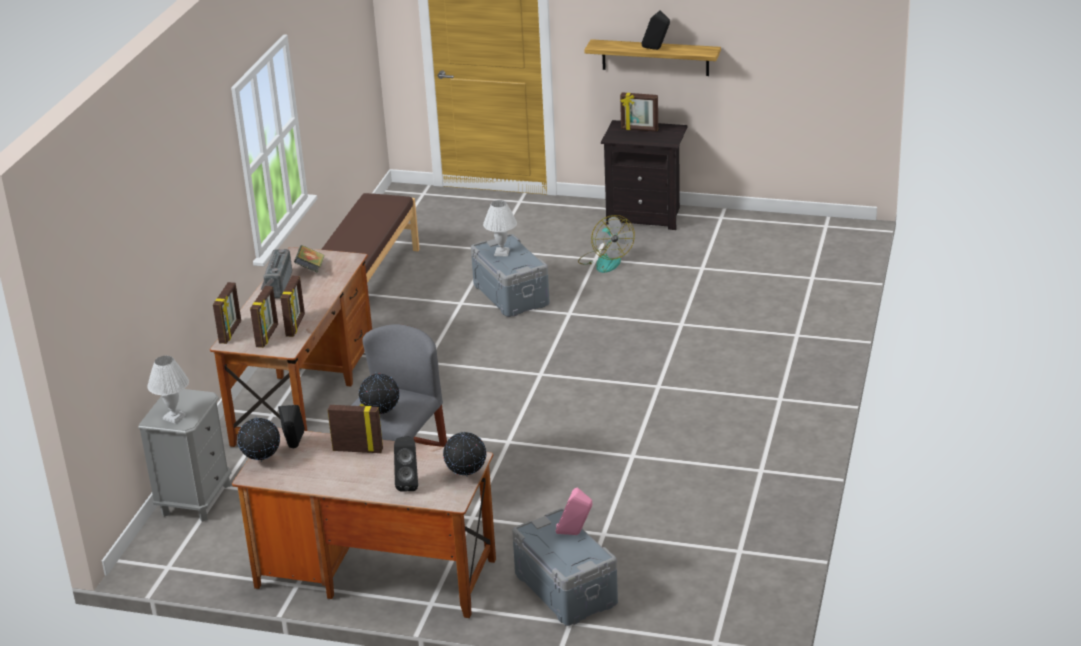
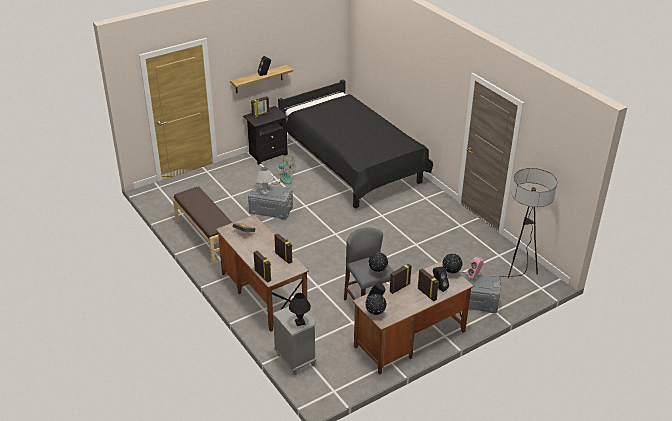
camera: 50 degrees left, 5 degrees up
white table lamp [147,356,189,424] -> black table lamp [289,293,311,326]
picture frame [250,286,278,348] -> picture frame moved to [418,268,439,301]
radio [261,249,292,298] -> none
none -> black bed [278,79,433,209]
none -> floor lamp [480,168,557,278]

